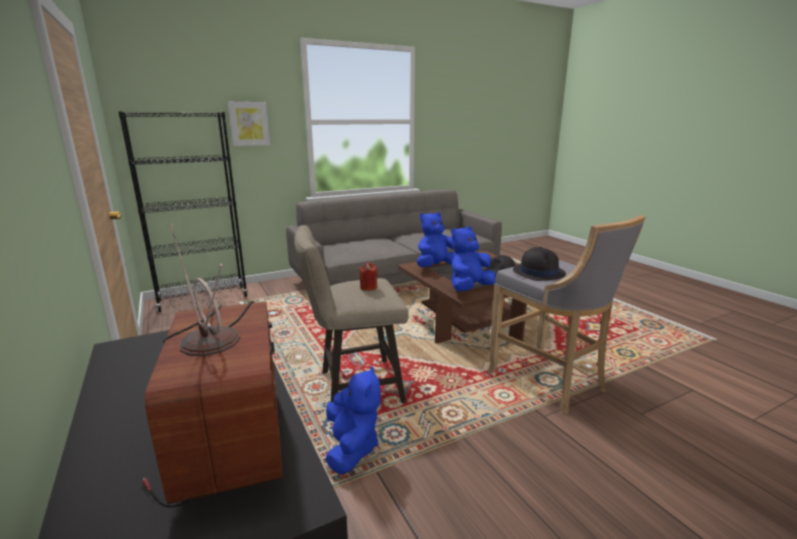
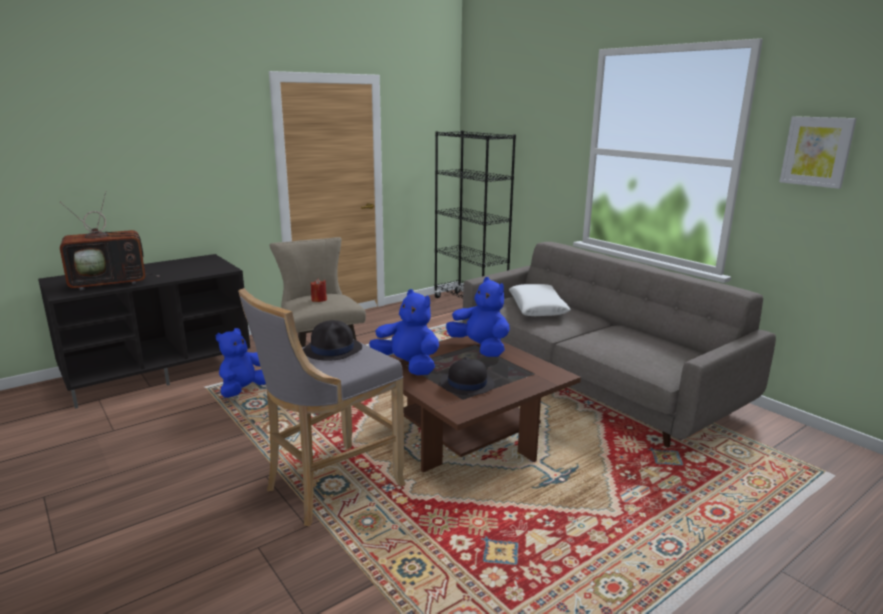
camera: 80 degrees right, 0 degrees up
picture [228,102,270,146] -> picture moved to [779,116,857,189]
blue plush toy [326,366,381,474] -> blue plush toy turned 135 degrees clockwise [216,328,266,398]
none -> white pillow [509,284,571,316]

